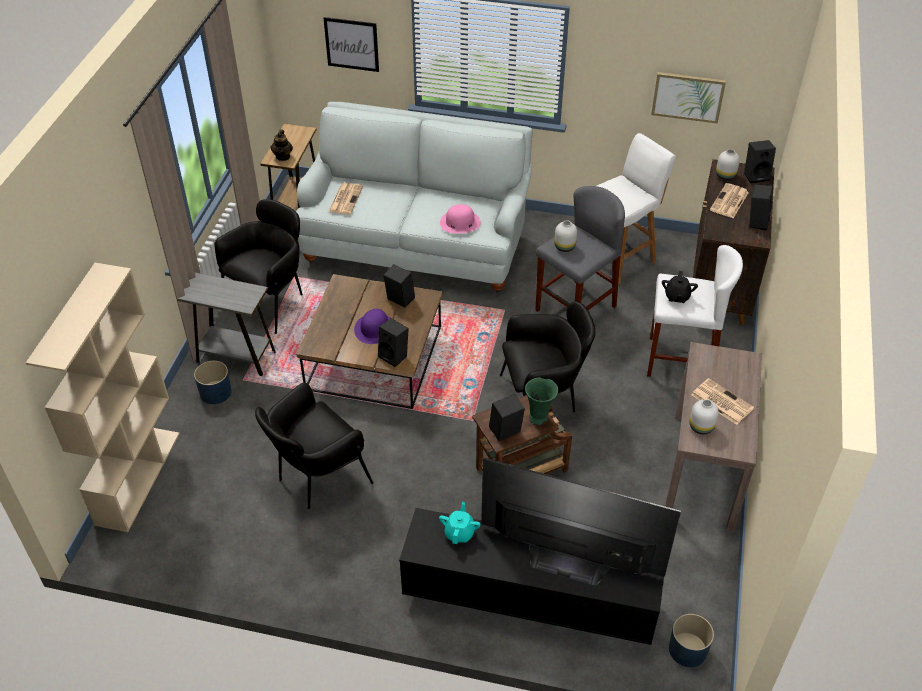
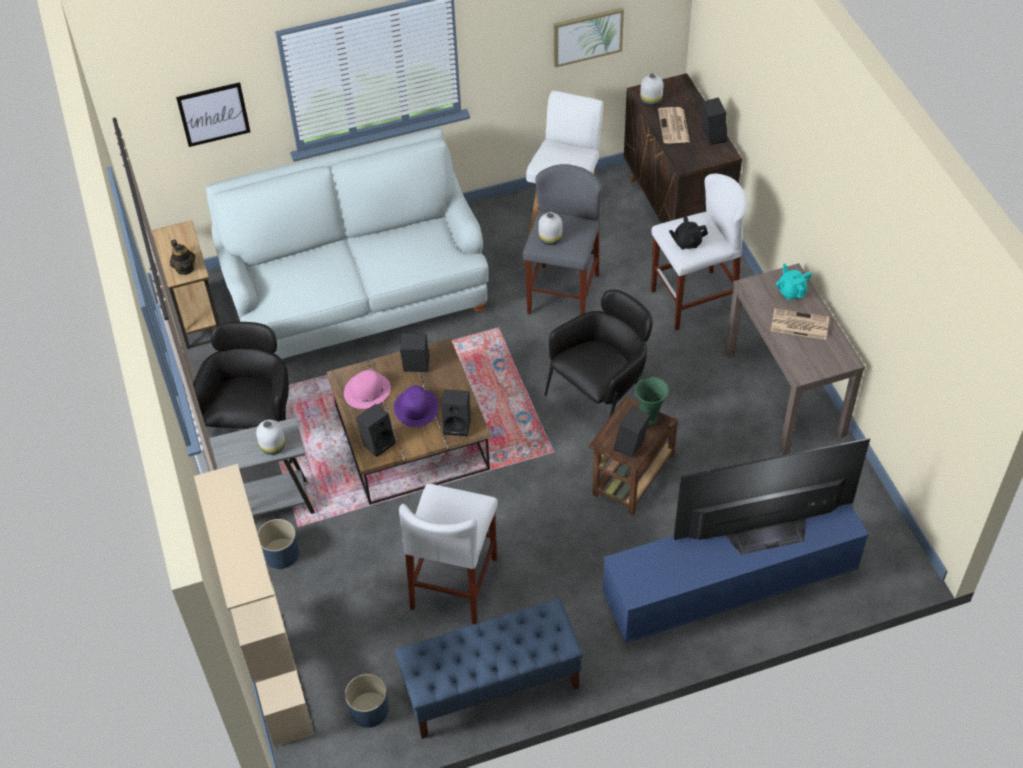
camera: 30 degrees left, 5 degrees up
black armchair [255,383,374,509] -> white stool [399,484,498,624]
newspaper [328,183,363,214] -> none
black tv stand [399,508,664,645] -> blue tv stand [603,504,869,643]
turquoise teapot [439,502,481,544] -> turquoise teapot moved to [776,264,812,300]
pink hat [440,204,481,234] -> pink hat moved to [344,370,391,409]
black teapot [662,271,698,303] -> black teapot turned 105 degrees clockwise [669,216,708,250]
blue planter [669,614,714,667] -> blue planter moved to [345,674,389,728]
white vase [690,399,719,434] -> white vase moved to [256,420,285,455]
black speaker [744,140,776,183] -> black speaker moved to [356,404,396,457]
none -> blue bench [395,599,583,739]

